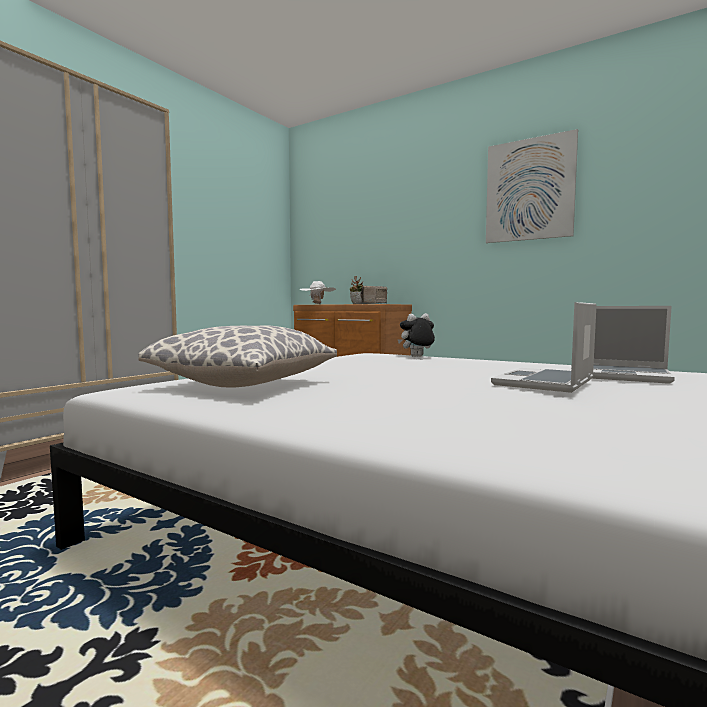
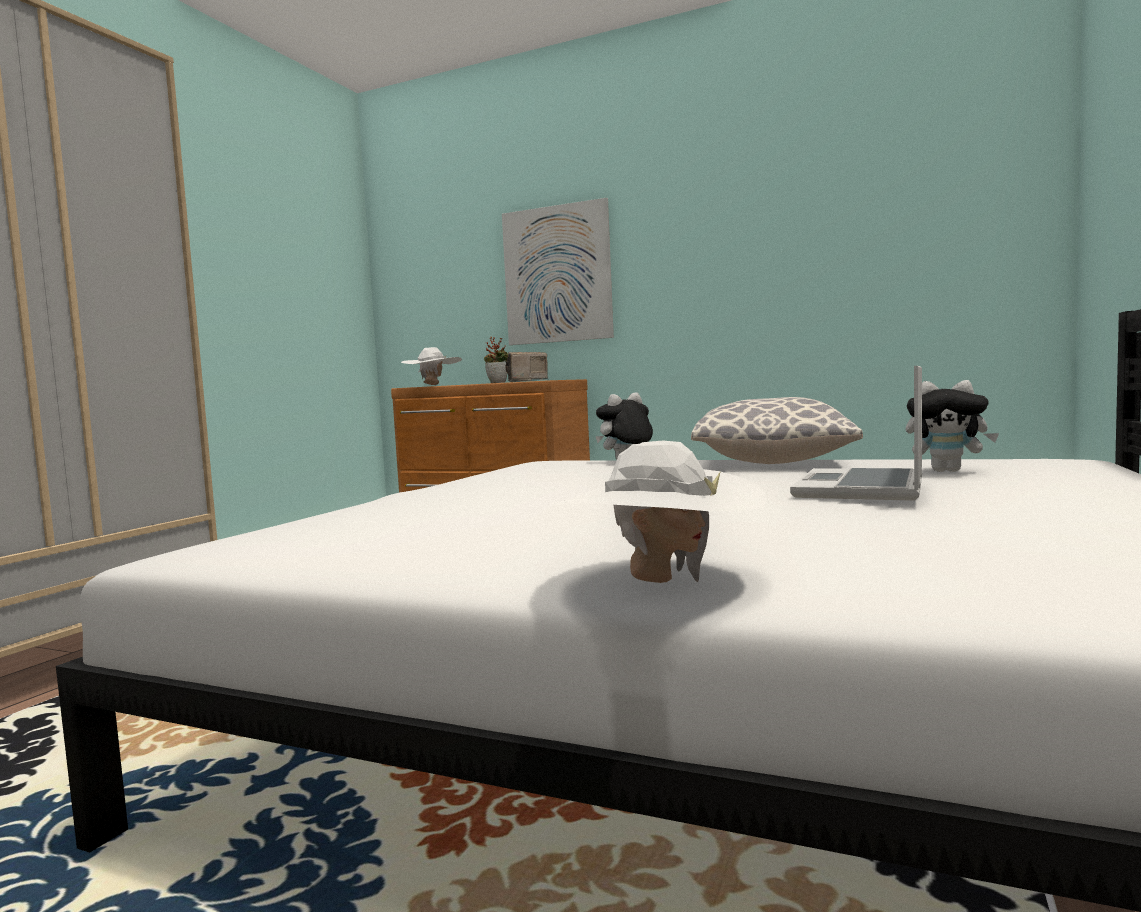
camera: 10 degrees left, 0 degrees up
pillow [138,326,337,388] -> pillow moved to [691,397,863,464]
picture [486,129,578,243] -> picture moved to [502,198,614,345]
laptop [568,306,675,384] -> plush toy [906,380,999,472]
none -> white hat [551,441,767,583]

